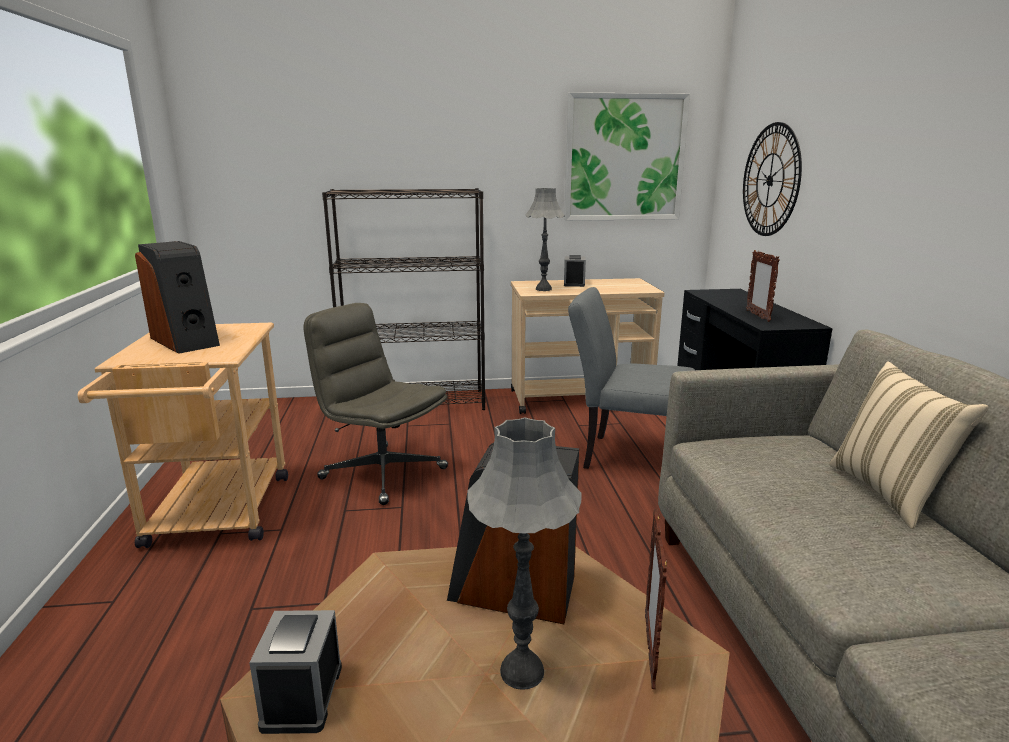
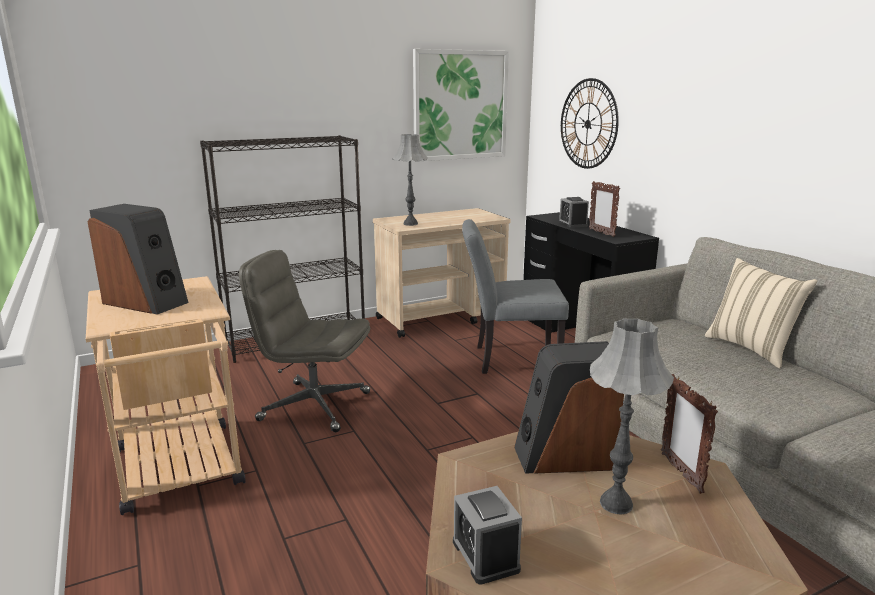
camera: 20 degrees left, 0 degrees up
alarm clock [564,255,586,287] -> alarm clock moved to [559,197,589,228]

